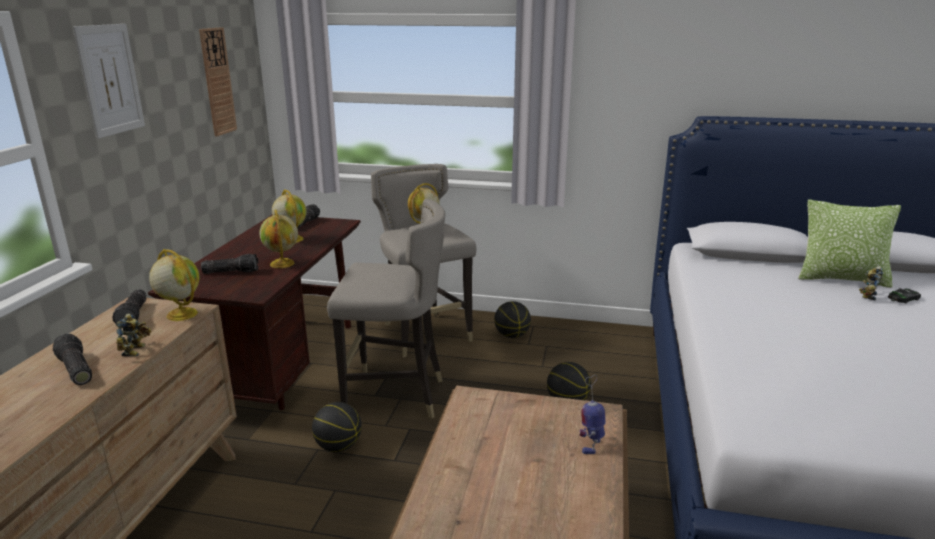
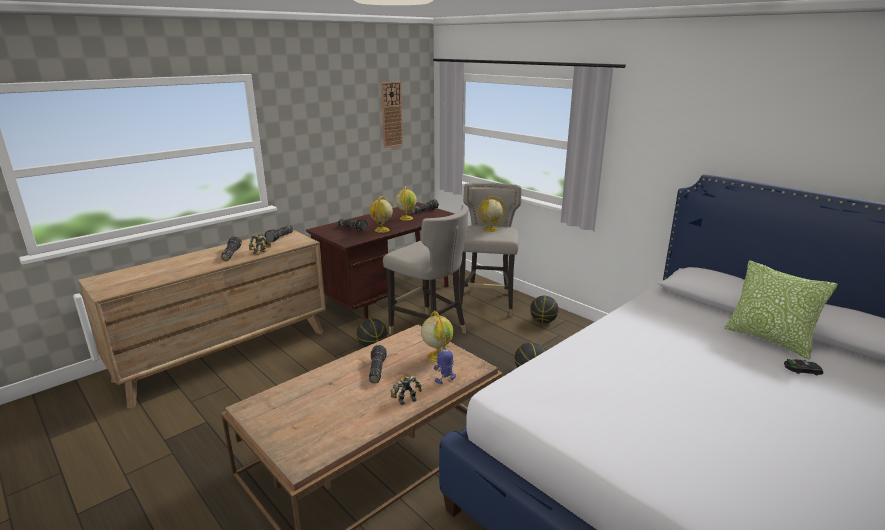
camera: 35 degrees right, 0 degrees up
picture [73,24,145,139] -> none
globe [149,249,200,321] -> globe moved to [421,311,453,362]
toy robot [859,266,883,300] -> toy robot moved to [391,376,422,405]
none -> flashlight [369,345,387,383]

